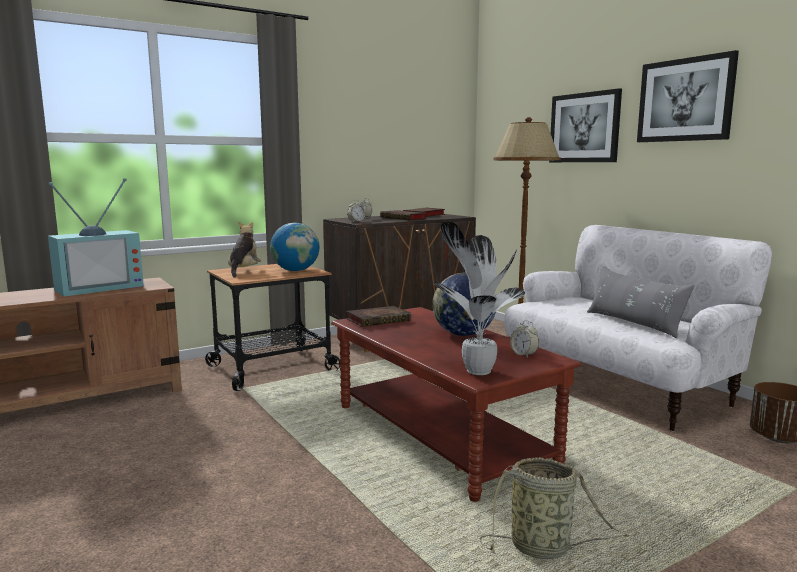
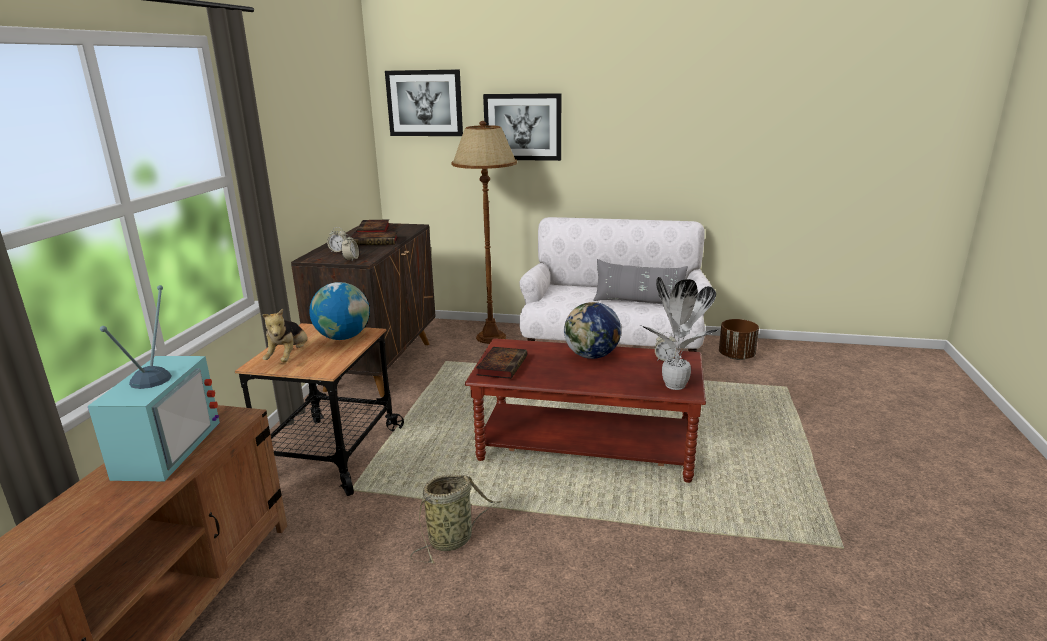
camera: 45 degrees left, 10 degrees up
plush toy [228,222,261,278] -> plush toy turned 135 degrees counterclockwise [262,308,307,362]
basket [480,457,630,559] -> basket moved to [410,474,502,563]
picture [637,50,739,142] -> picture moved to [385,69,463,136]

